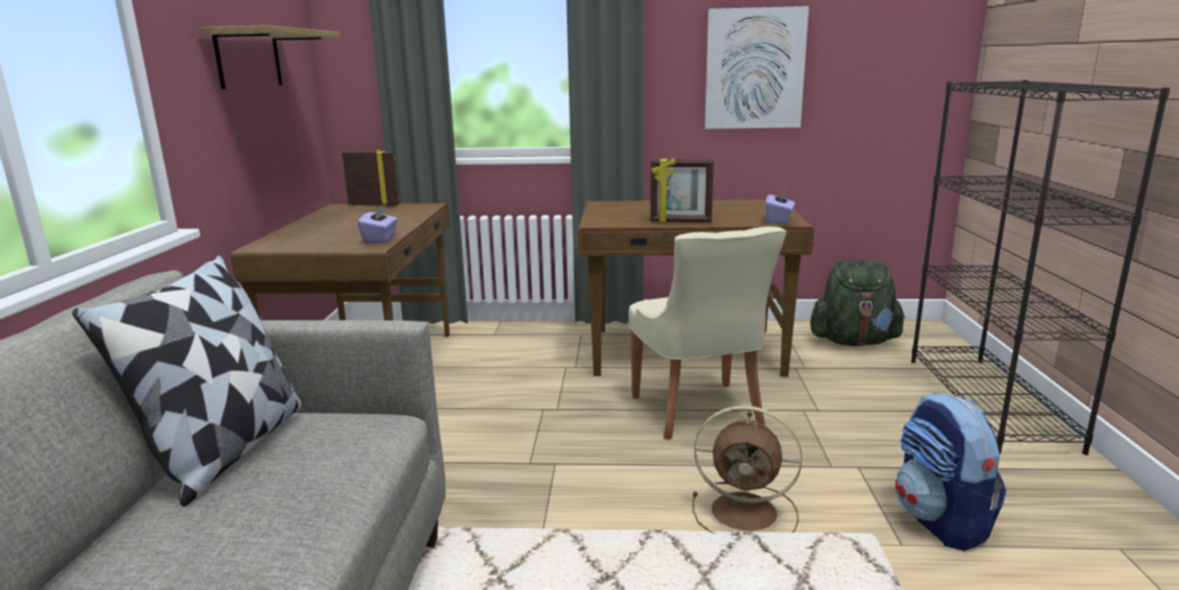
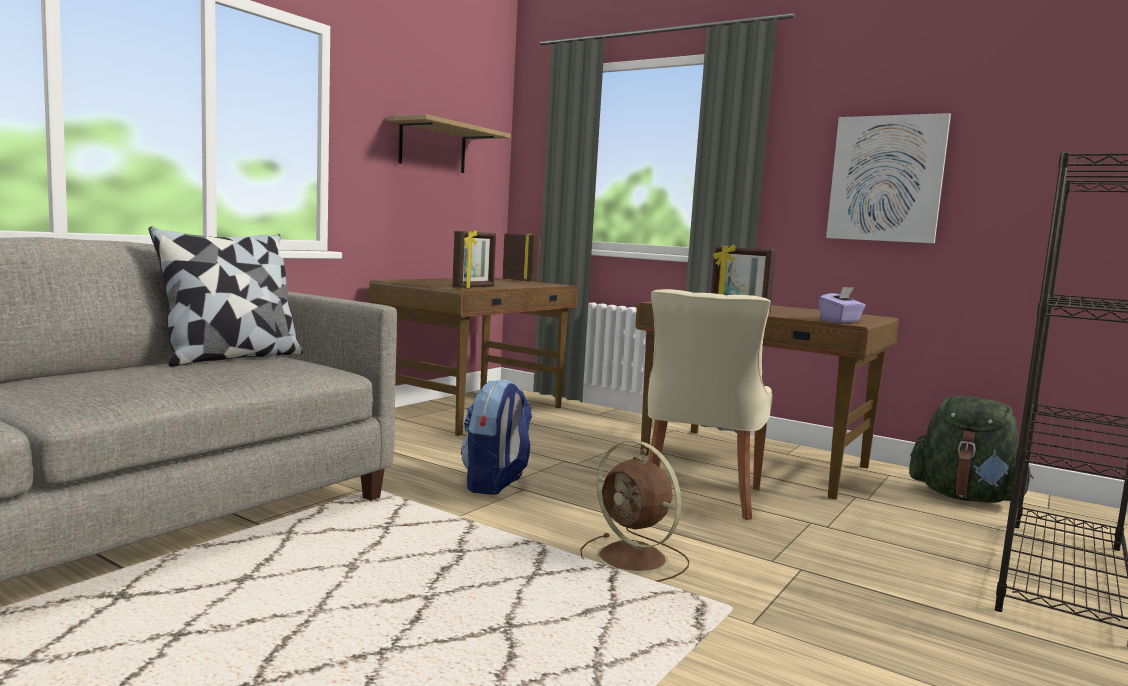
camera: 30 degrees right, 10 degrees down
purple tissue box [358,204,398,244] -> picture frame [452,230,496,289]
backpack [895,393,1006,551] -> backpack moved to [461,379,532,495]

